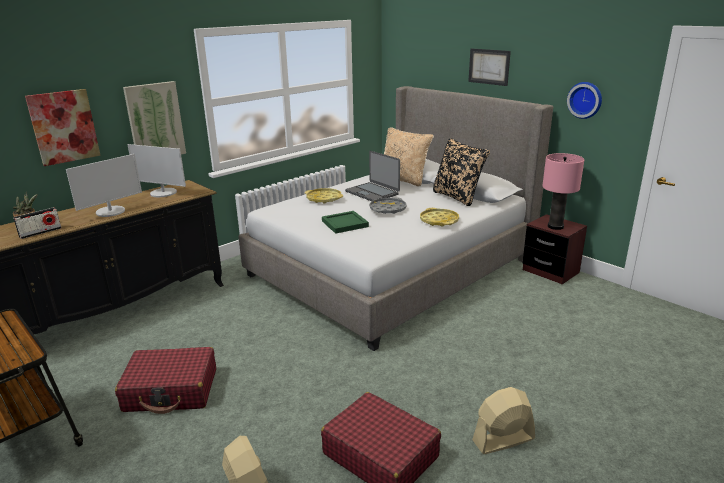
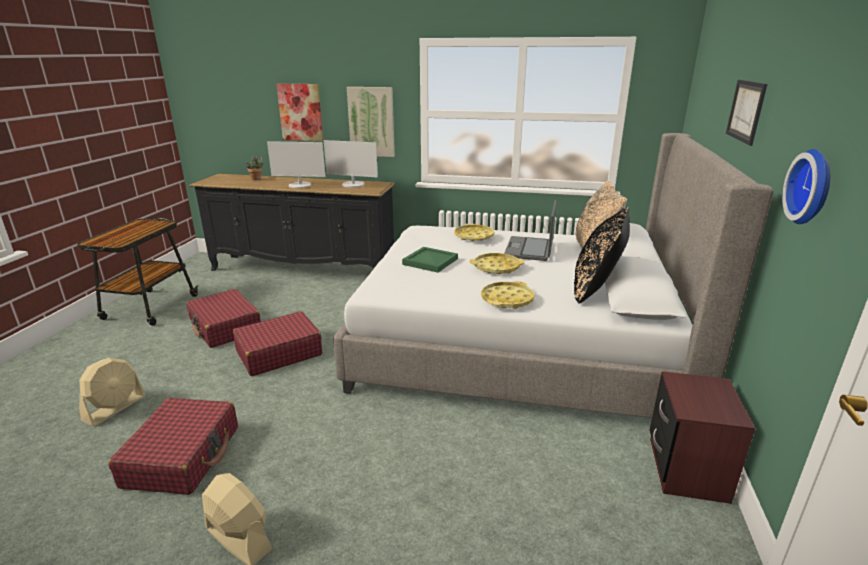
camera: 55 degrees right, 0 degrees up
radio [13,207,61,239] -> none
monitor [127,144,186,197] -> monitor turned 60 degrees counterclockwise [324,140,378,188]
grey tray [370,197,407,214] -> yellow tray [470,253,525,274]
pink table lamp [542,153,584,230] -> none
none -> red suitcase [233,311,322,376]

